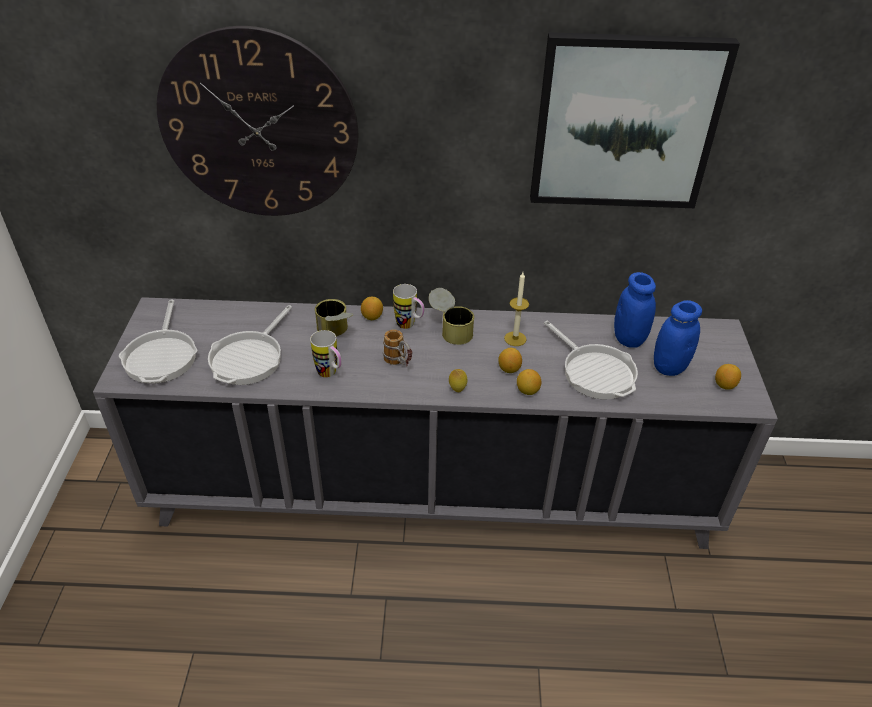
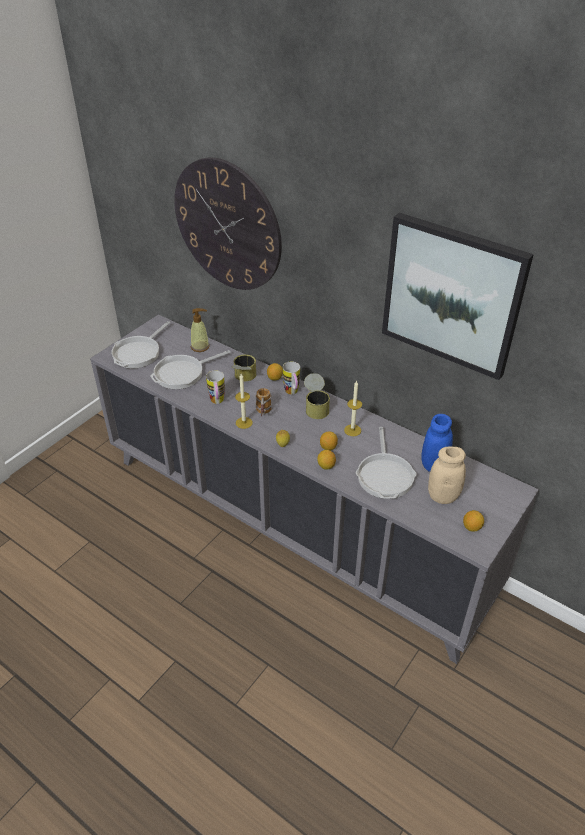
camera: 35 degrees right, 0 degrees up
blue jar [654,300,702,376] -> beige jar [428,446,466,504]
none -> soap dispenser [191,308,210,352]
none -> candle [235,374,253,429]

